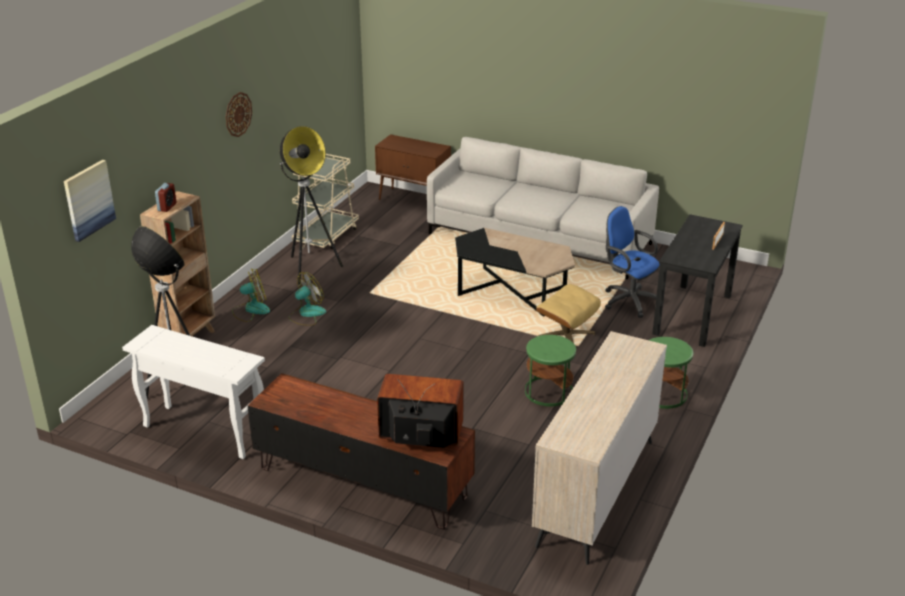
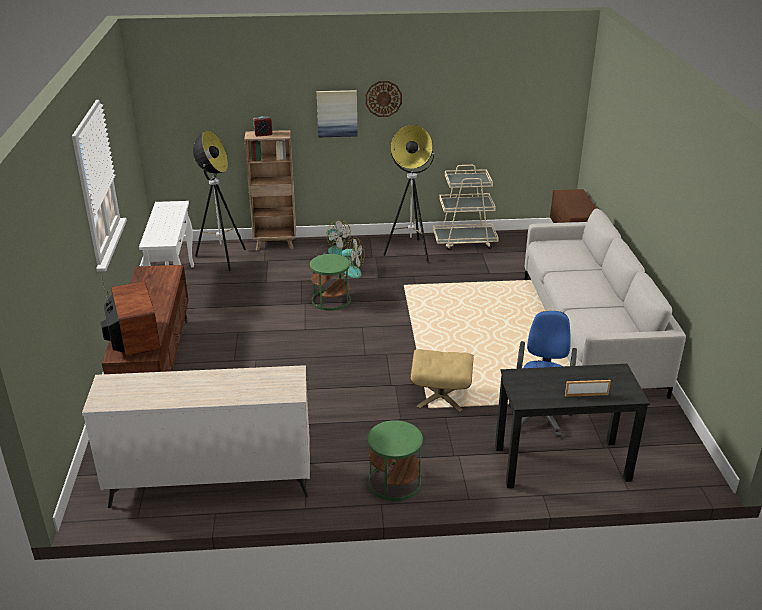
camera: 60 degrees right, 0 degrees up
picture [64,160,116,242] -> picture moved to [317,90,357,137]
black coffee table [455,228,575,317] -> none
green side table [525,335,576,406] -> green side table moved to [310,254,351,311]

